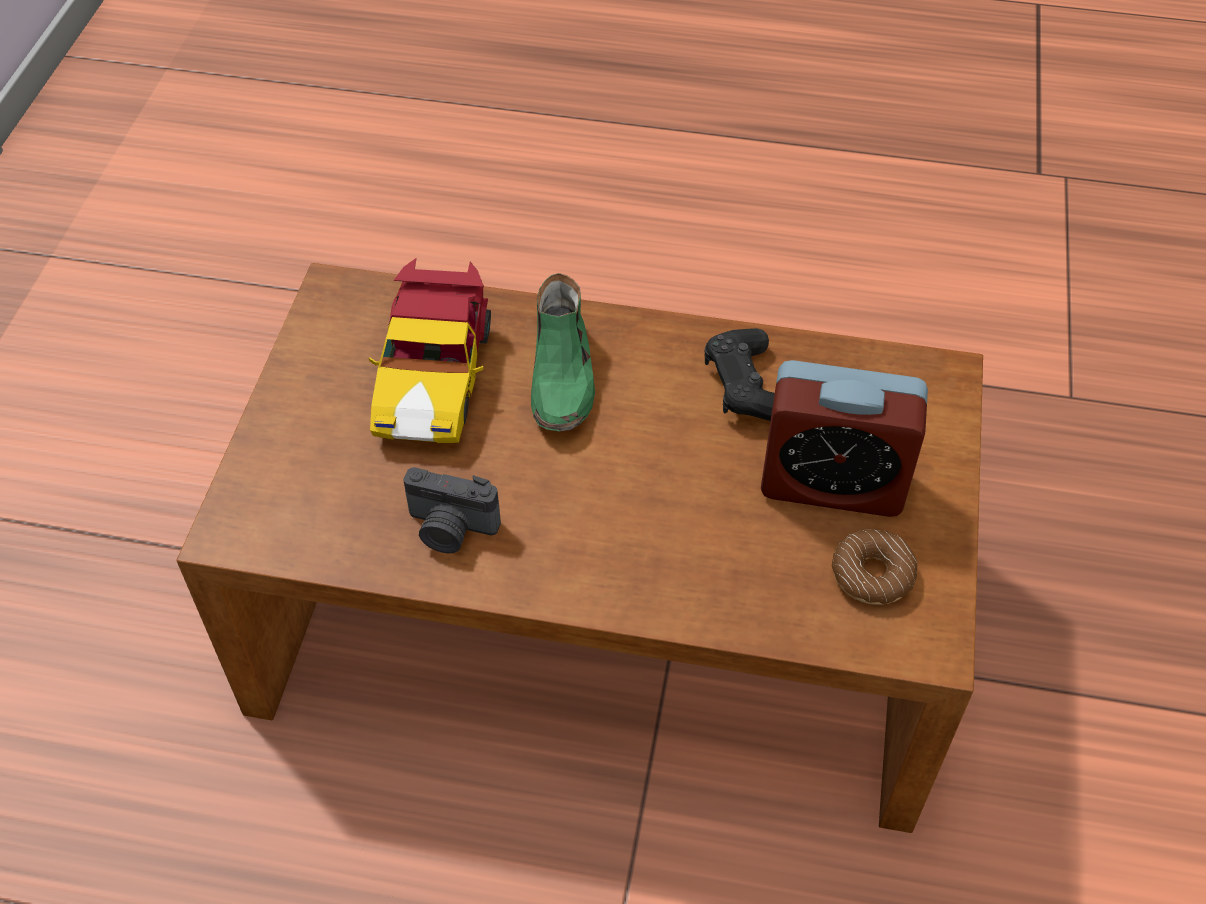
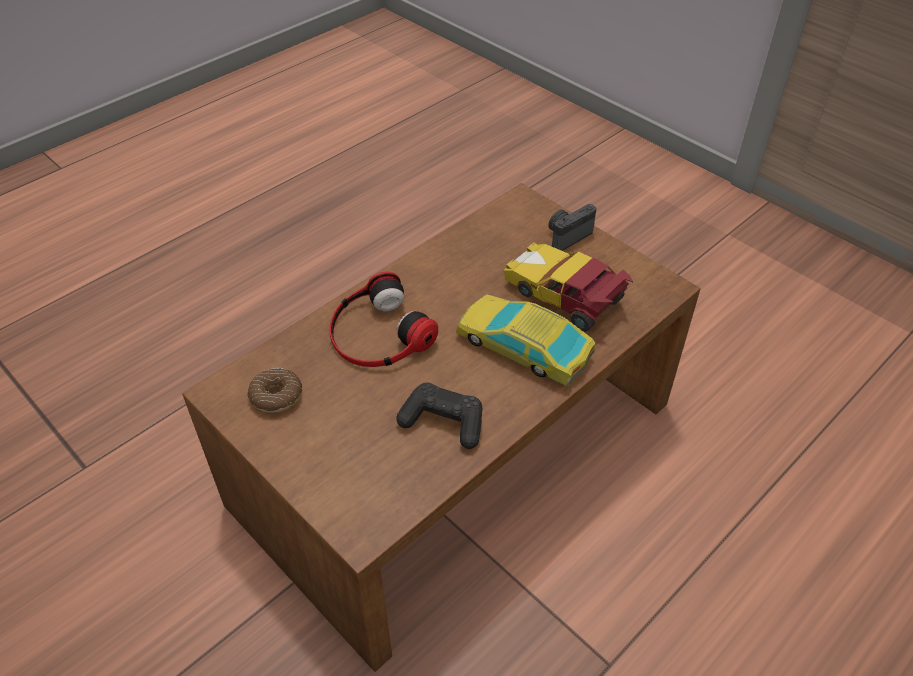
camera: 125 degrees right, 5 degrees down
camera [403,467,501,553] -> camera moved to [548,204,596,251]
green shoe [531,273,595,431] -> toy car [456,294,595,387]
alarm clock [761,360,928,517] -> none
none -> headphones [330,272,438,367]

